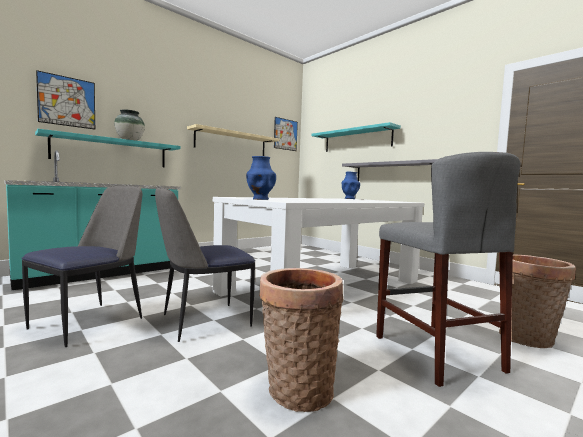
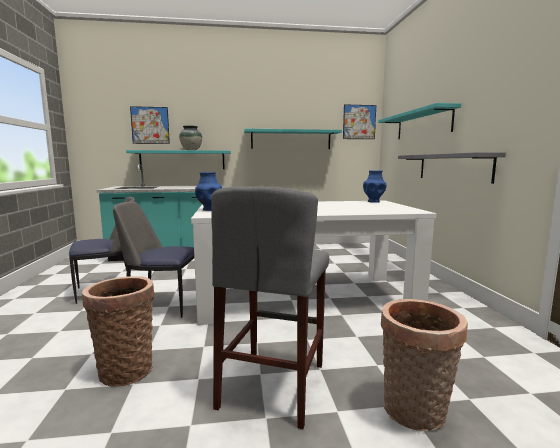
camera: 35 degrees right, 5 degrees up
beige shelf [187,124,280,156] -> turquoise shelf [244,129,342,149]

